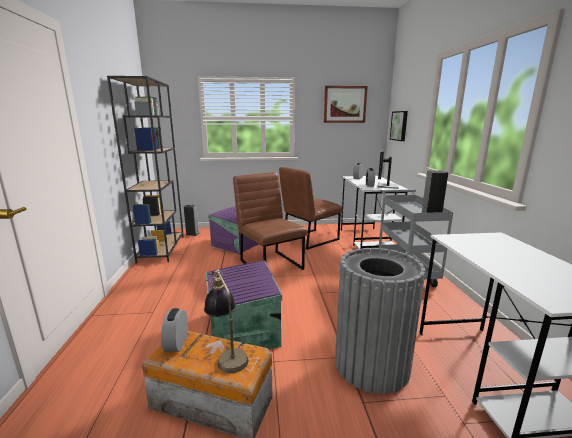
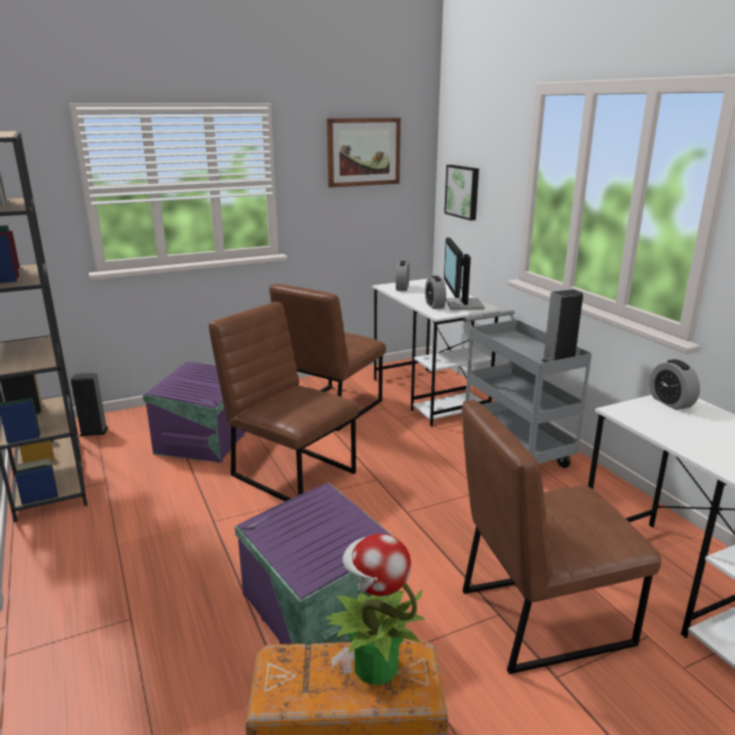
camera: 20 degrees left, 5 degrees up
alarm clock [161,308,188,352] -> alarm clock moved to [650,359,700,410]
table lamp [204,269,248,373] -> potted plant [325,534,425,685]
grey trash can [335,248,425,394] -> brown chair [462,400,661,674]

